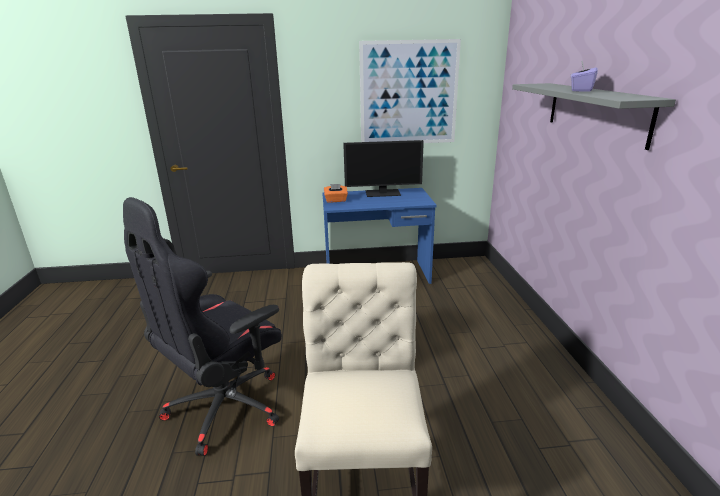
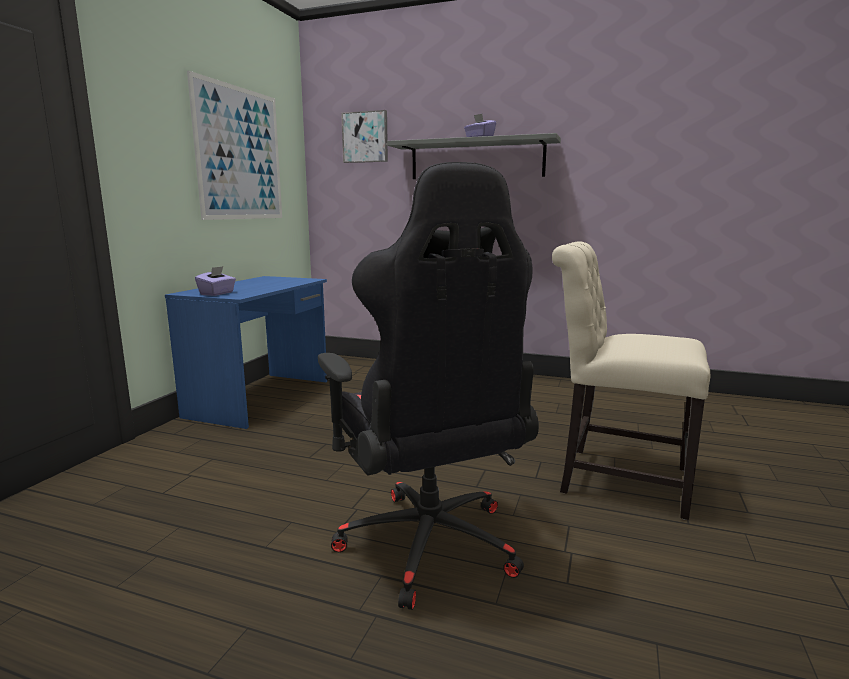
camera: 65 degrees left, 10 degrees down
orange tissue box [324,184,348,203] -> purple tissue box [195,266,236,296]
monitor [343,140,424,197] -> none
none -> picture [341,110,388,163]

